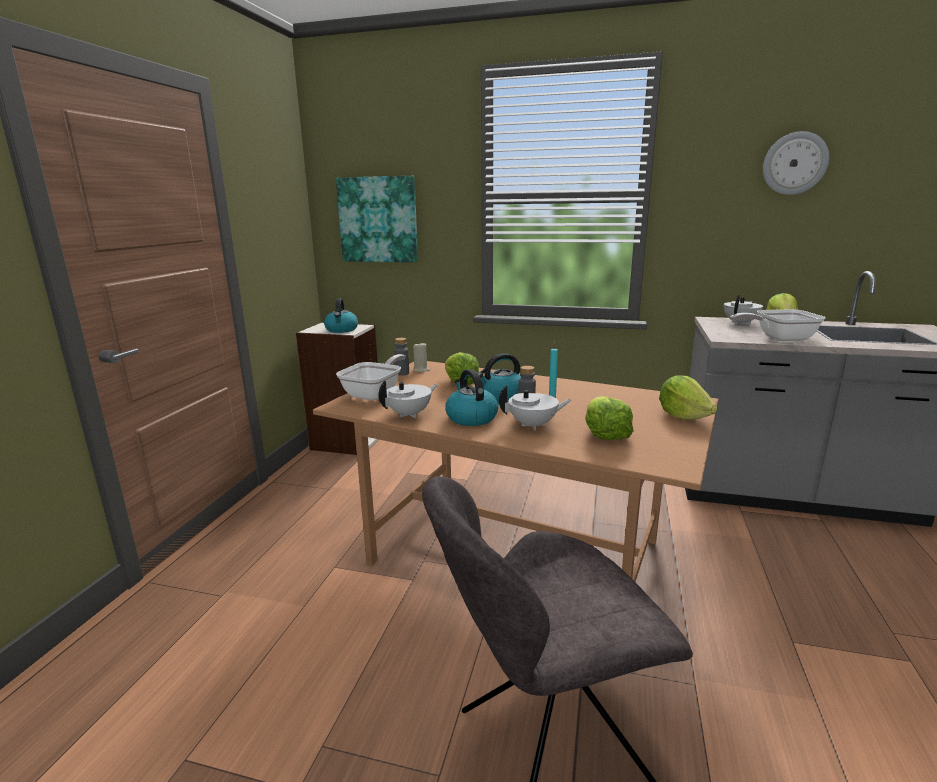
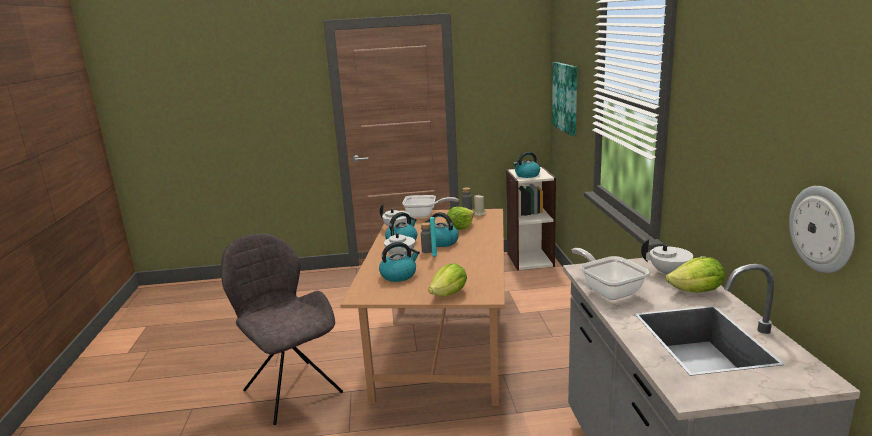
camera: 70 degrees right, 0 degrees up
lettuce [585,396,634,440] -> kettle [379,242,420,282]
wall clock [763,131,829,195] -> wall clock moved to [789,186,855,273]

